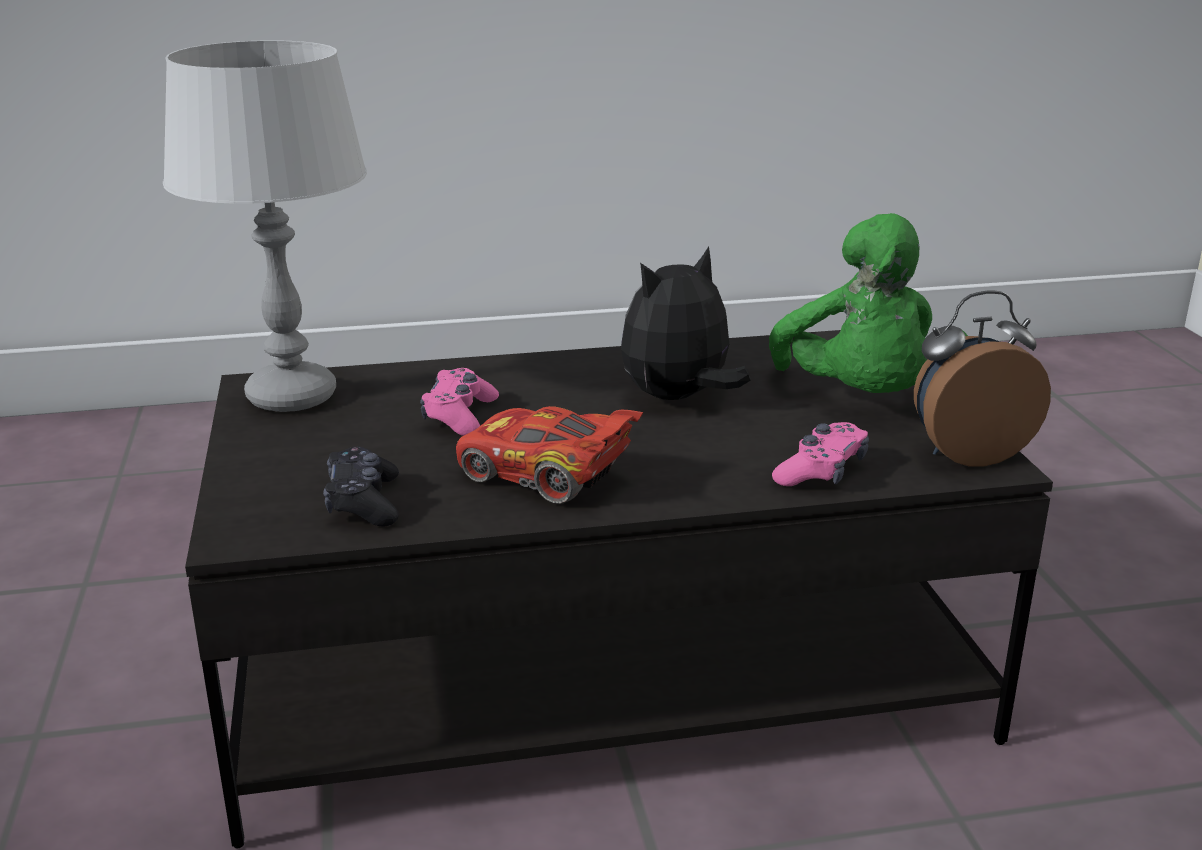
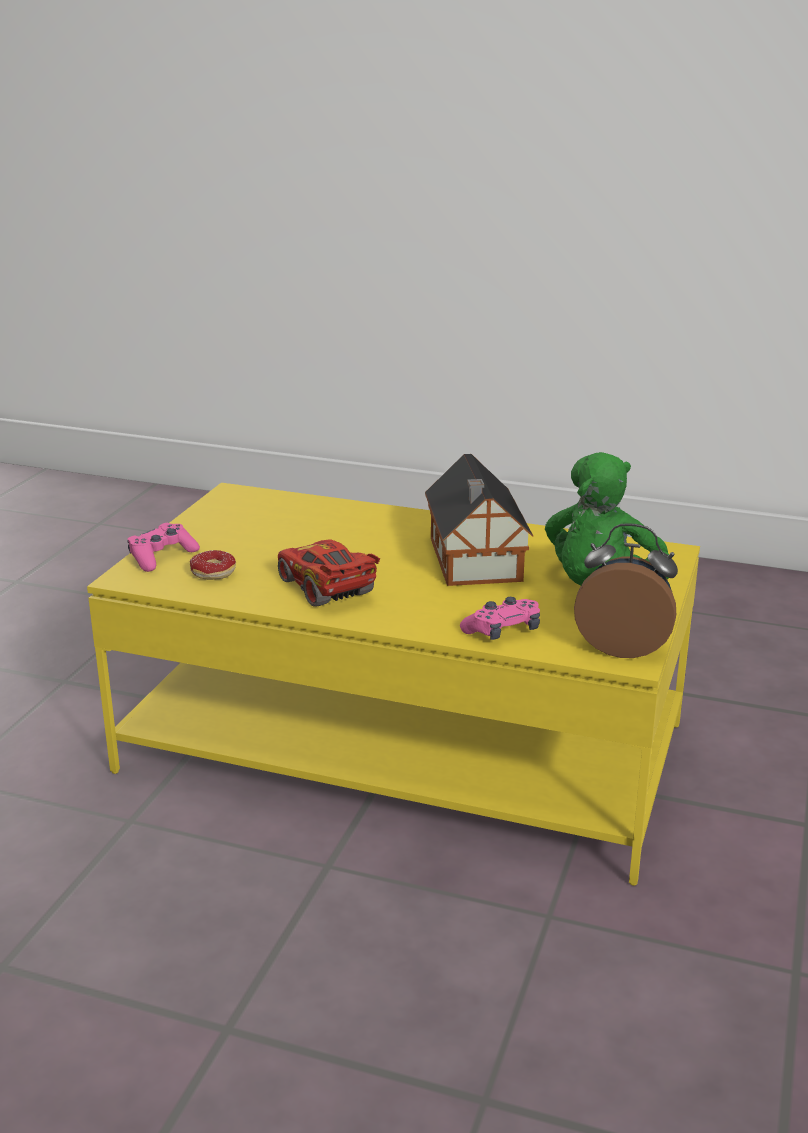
camera: 30 degrees right, 0 degrees up
grey table lamp [163,40,367,412] -> none
black coffee table [185,330,1053,848] -> yellow coffee table [87,483,700,886]
black game controller [323,446,399,527] -> donut [190,550,236,580]
pink game controller [420,368,499,436] -> pink game controller moved to [128,523,200,572]
plush toy [621,246,751,400] -> toy house [425,454,533,586]

